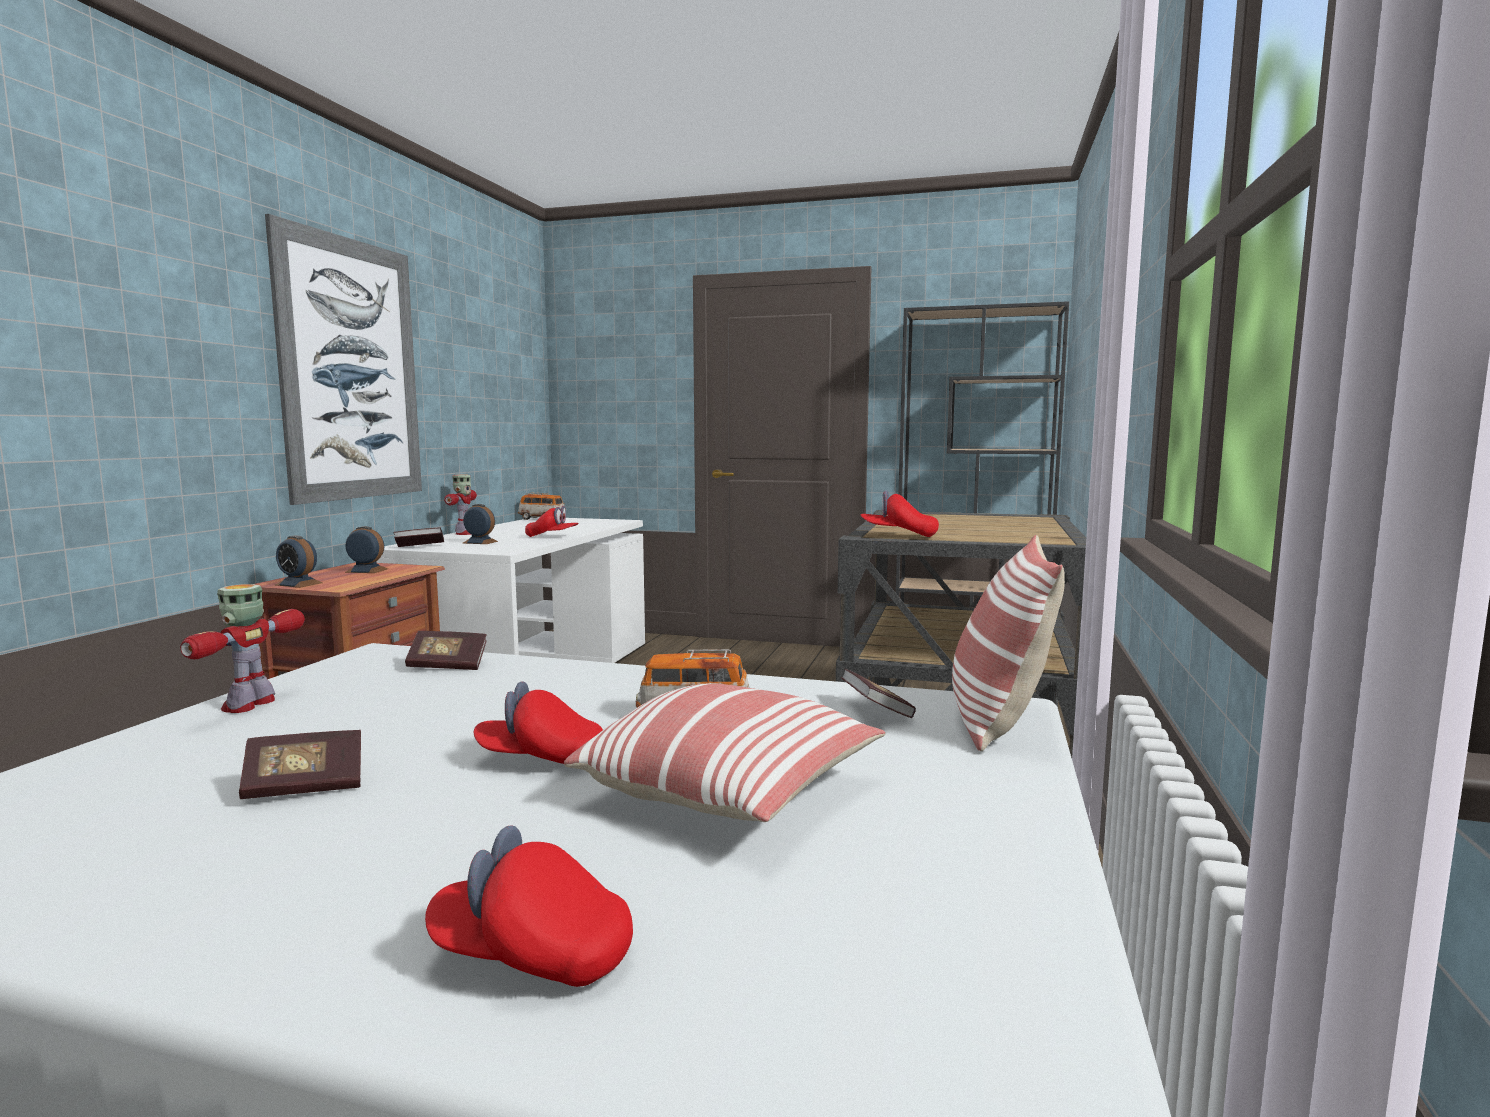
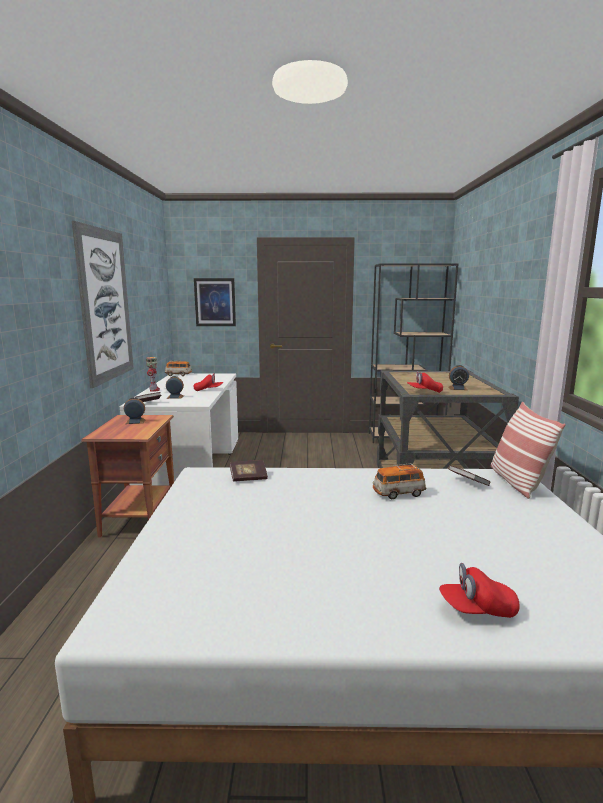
camera: 15 degrees left, 5 degrees up
toy robot [180,584,305,713] -> none
book [239,730,361,799] -> none
alarm clock [275,535,323,588] -> alarm clock moved to [449,365,469,390]
red cap [474,681,603,764] -> none
pillow [564,683,886,822] -> none
none -> picture [194,278,236,326]

